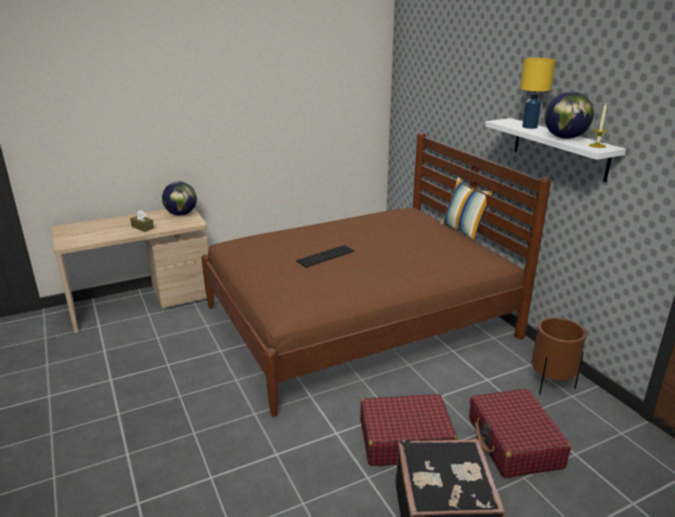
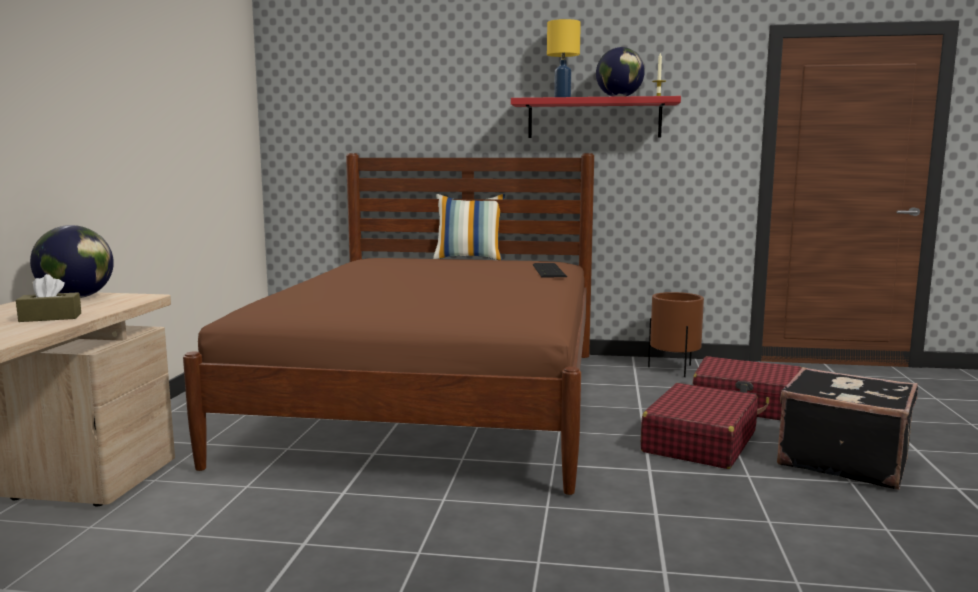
camera: 55 degrees left, 15 degrees down
keyboard [296,245,354,267] -> keyboard moved to [533,263,567,277]
white shelf [485,118,626,182] -> red shelf [511,96,681,138]

